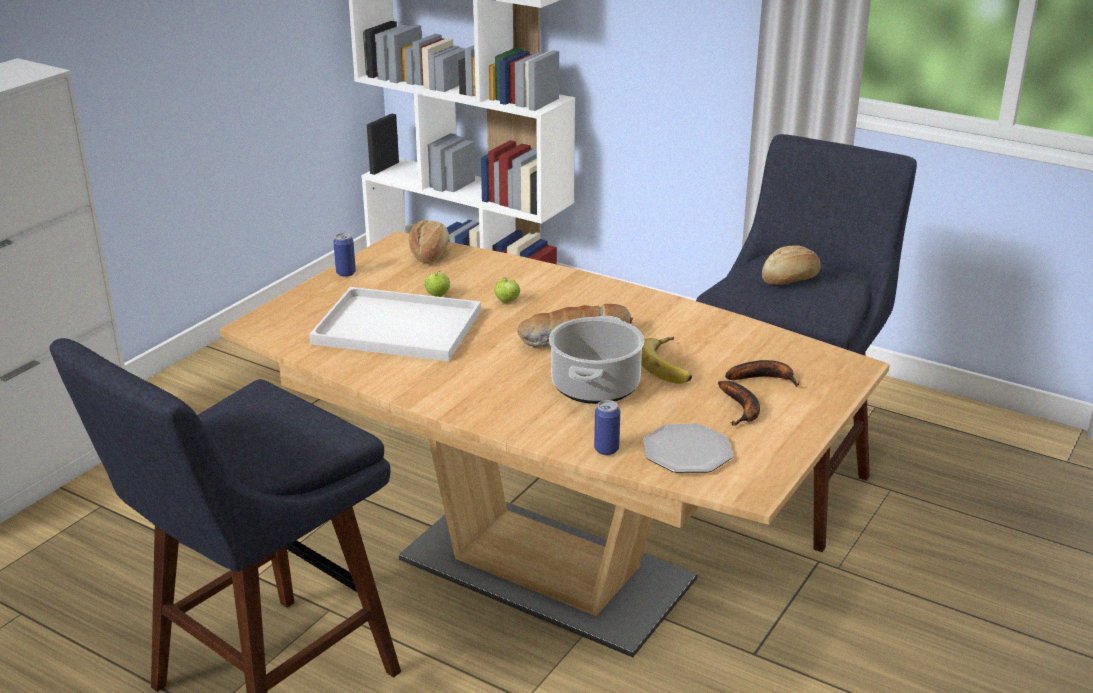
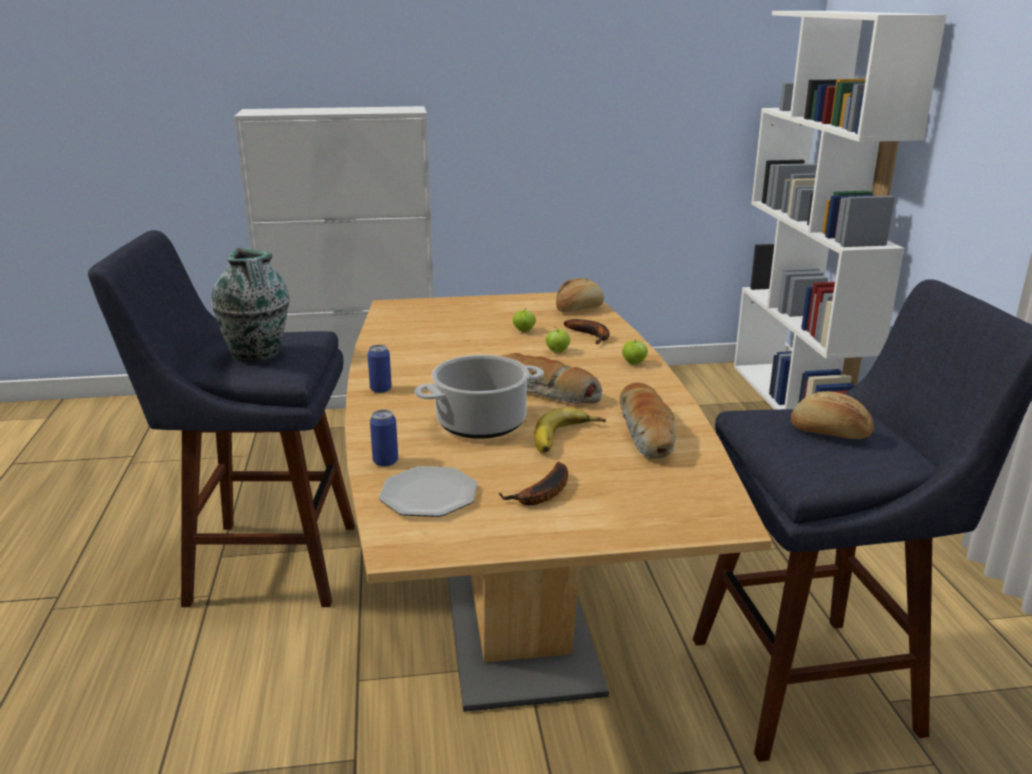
camera: 50 degrees right, 5 degrees down
white tray [309,287,481,361] -> none
can [333,233,356,277] -> can moved to [367,344,392,393]
banana [725,360,800,387] -> banana moved to [564,319,610,344]
none -> vase [211,247,290,362]
none -> bread [620,383,676,459]
none -> apple [622,339,648,365]

